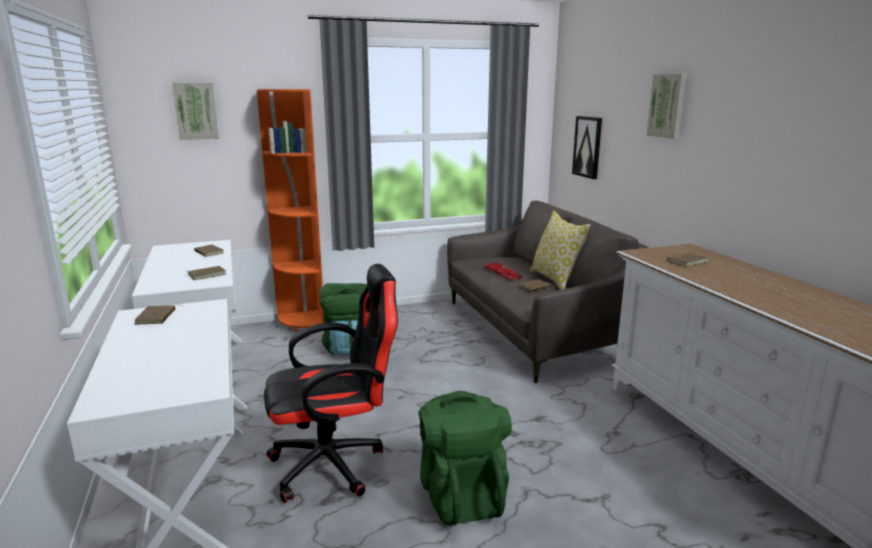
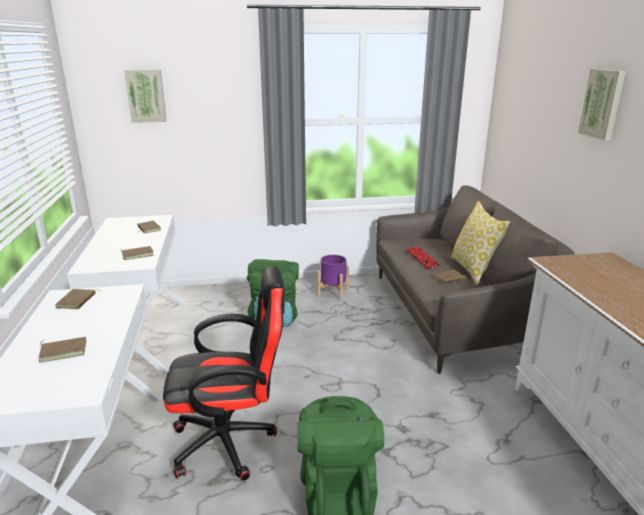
camera: 10 degrees right, 5 degrees up
orange bookcase [257,89,324,331] -> none
picture [572,116,602,179] -> none
brown book [667,253,708,267] -> brown book moved to [38,337,86,363]
none -> purple planter [317,255,349,300]

